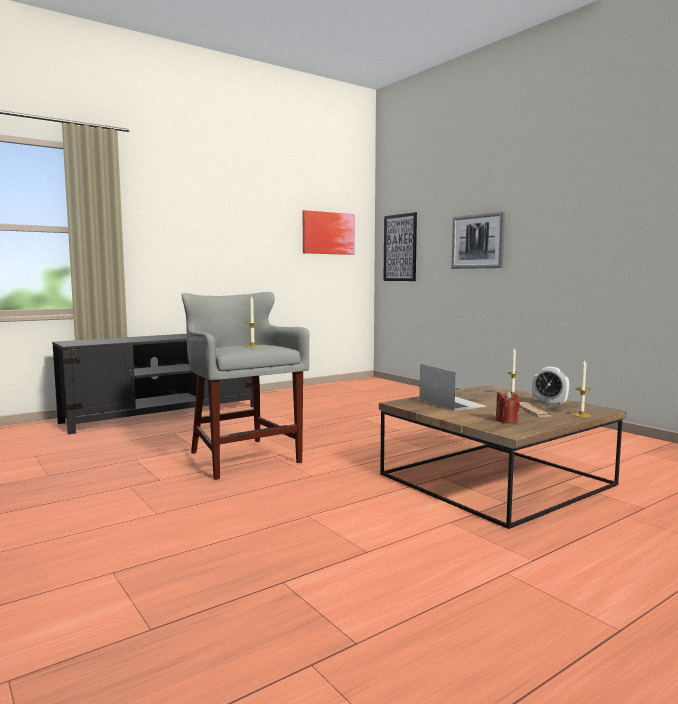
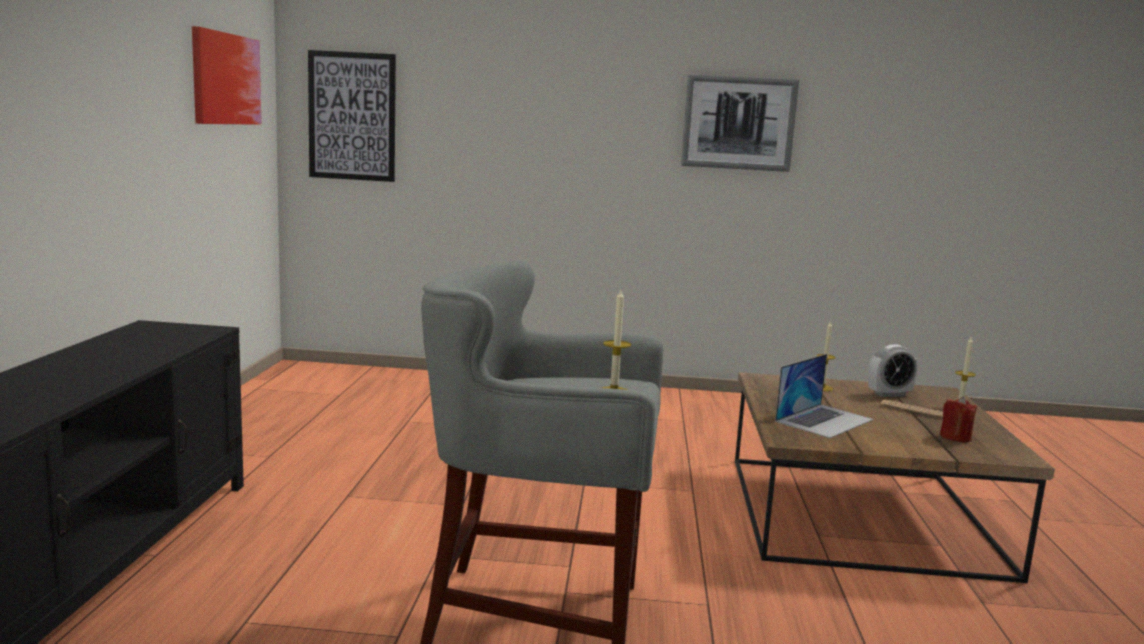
camera: 50 degrees left, 5 degrees up
laptop [420,364,487,411] -> laptop turned 120 degrees clockwise [775,354,873,438]
picture [451,211,505,269] -> picture moved to [681,74,799,172]

